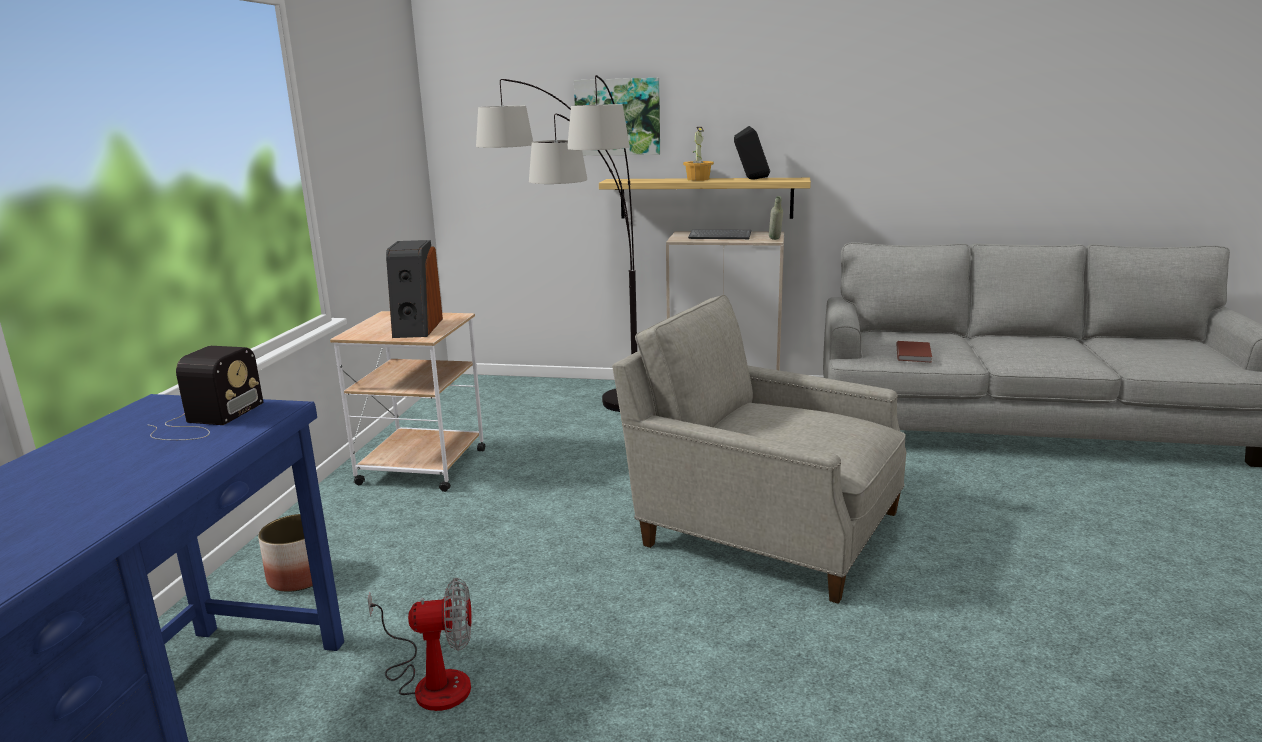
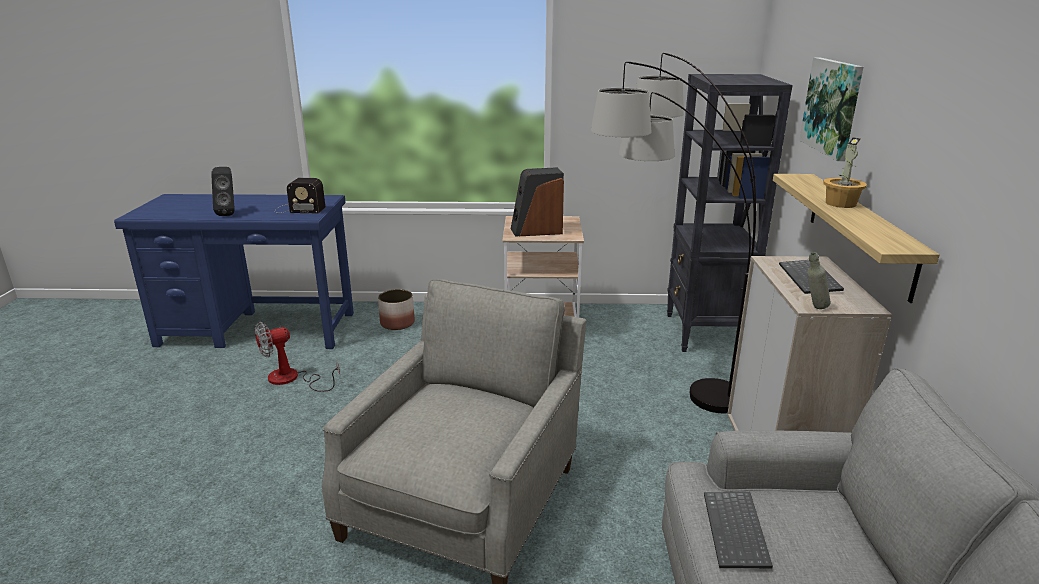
camera: 80 degrees right, 5 degrees up
fan [368,578,472,711] -> fan turned 75 degrees clockwise [255,322,340,392]
black speaker [734,126,770,179] -> black speaker moved to [211,167,235,216]
brown book [896,341,932,362] -> keyboard [704,492,773,568]
none -> black bookcase [667,74,792,352]

